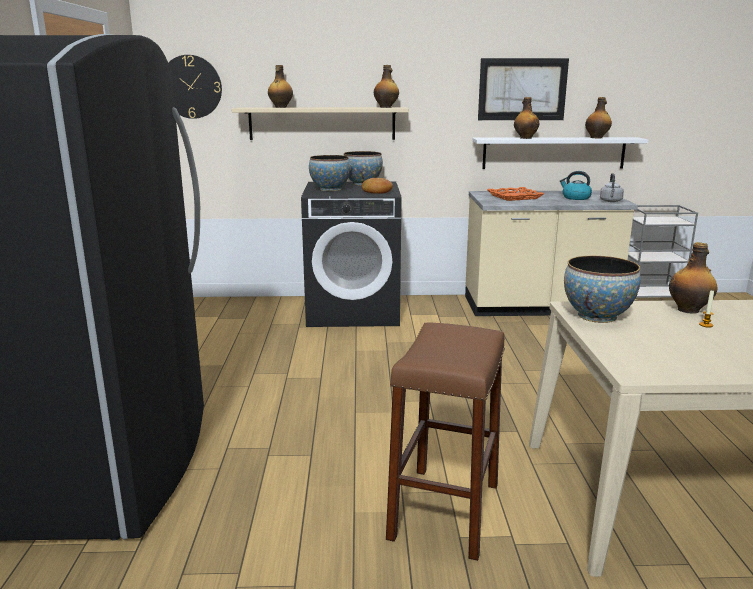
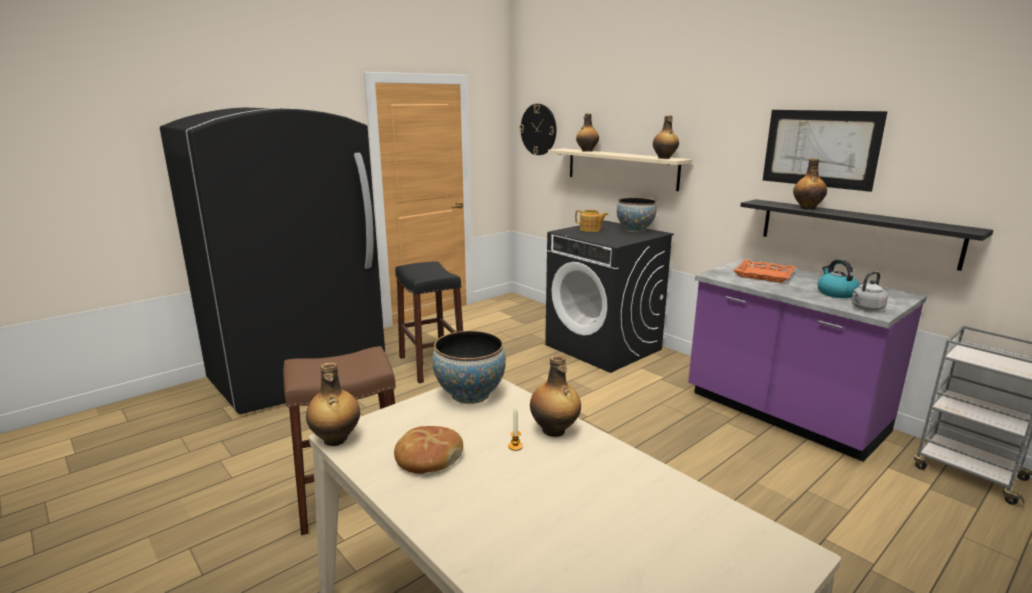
camera: 50 degrees right, 0 degrees up
bowl [309,155,350,191] -> teapot [575,210,608,232]
bread [362,178,393,194] -> bread moved to [394,426,463,474]
beige counter [465,191,638,316] -> purple counter [688,258,927,462]
white shelf [472,137,648,169] -> black shelf [740,199,993,271]
bottle [585,97,612,139] -> bottle moved to [306,362,360,446]
none -> black stool [395,261,463,383]

